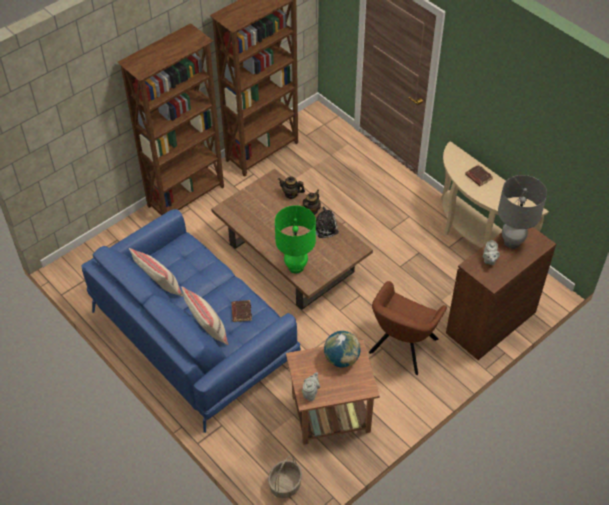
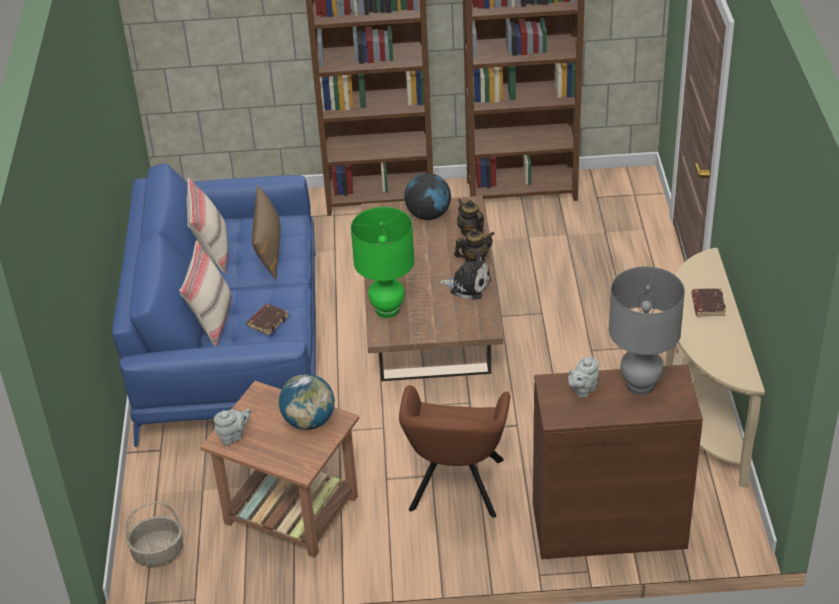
camera: 40 degrees right, 10 degrees down
brown armchair [369,281,447,375] -> brown armchair turned 60 degrees counterclockwise [399,385,510,518]
none -> brown pillow [252,185,280,280]
none -> globe [404,173,451,220]

